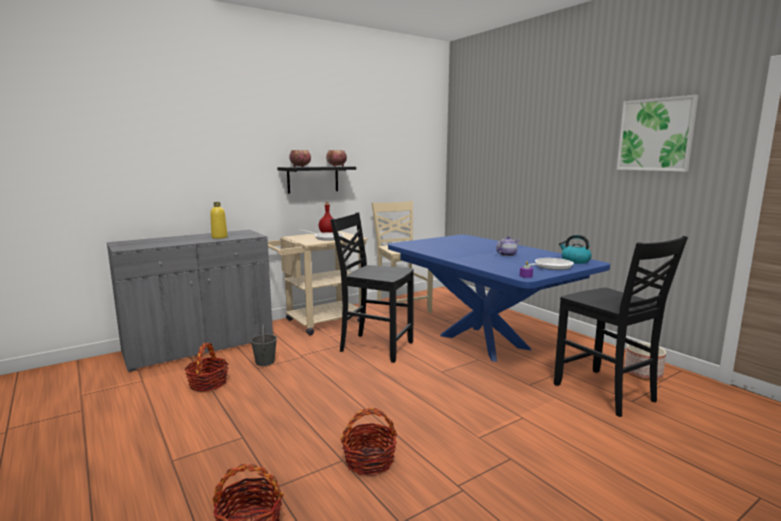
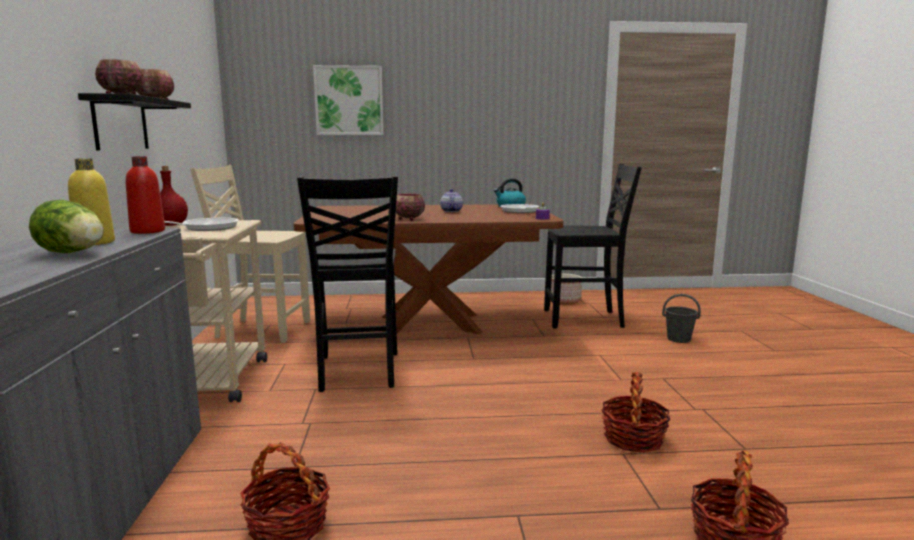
camera: 60 degrees left, 0 degrees up
grey bucket [250,324,277,366] -> grey bucket moved to [662,294,701,343]
black chair [331,212,414,363] -> black chair turned 60 degrees counterclockwise [297,176,398,392]
blue dining table [388,235,610,362] -> brown dining table [293,204,563,334]
picture [617,95,699,172] -> picture moved to [313,65,384,135]
none -> lettuce [29,200,104,253]
none -> red bottle [125,156,165,234]
none -> bowl [396,193,425,221]

